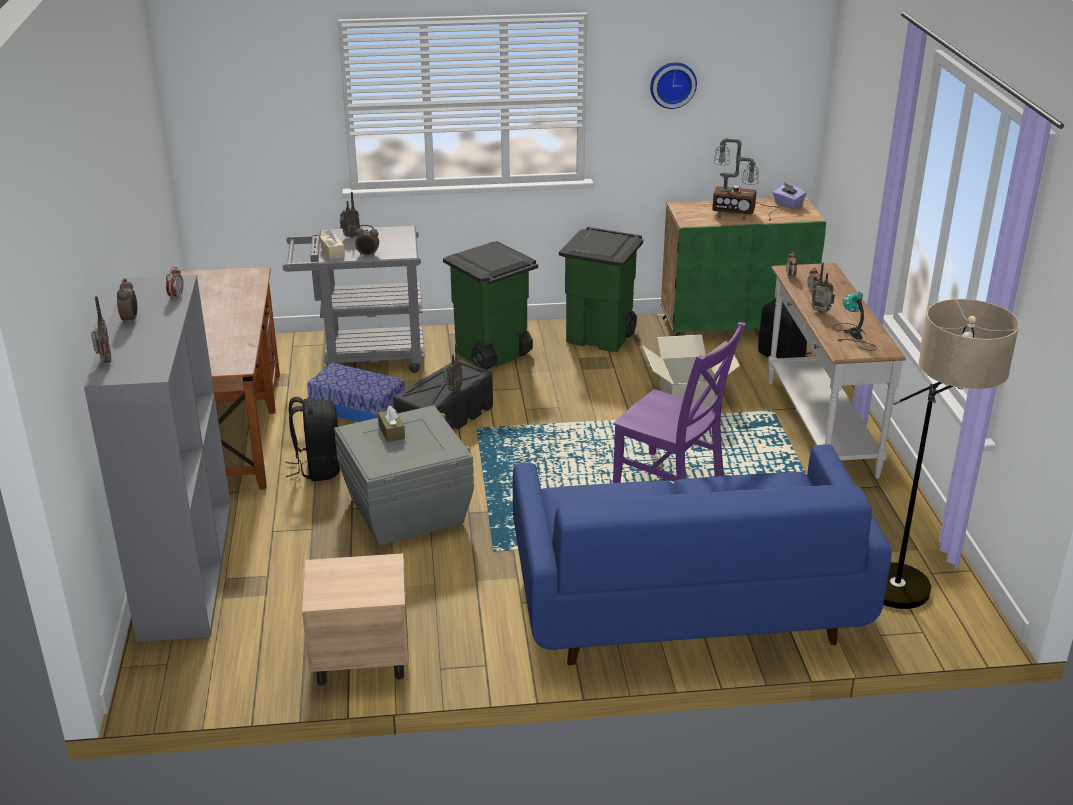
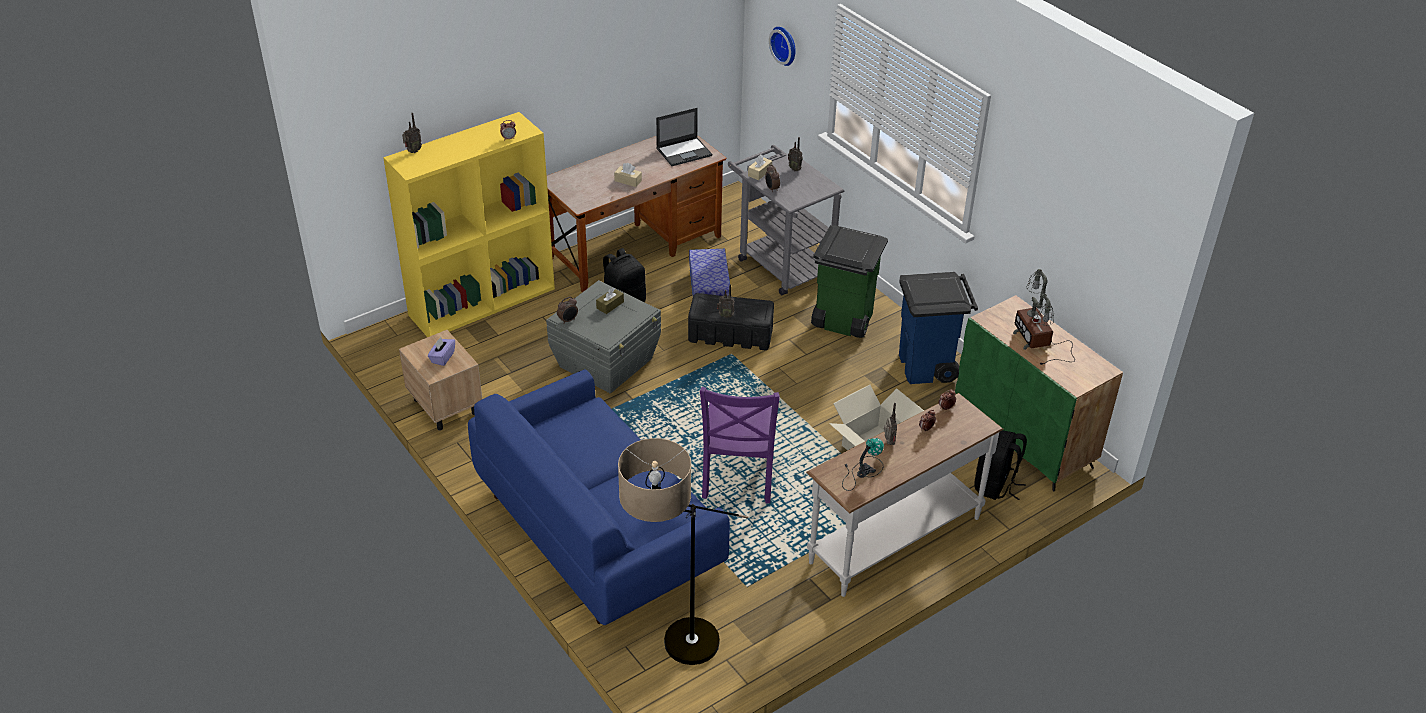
camera: 60 degrees right, 10 degrees up
grey bookcase [84,275,231,642] -> yellow bookcase [383,112,555,337]
alarm clock [117,278,137,324] -> alarm clock moved to [557,297,578,323]
green trash can [559,227,643,352] -> blue trash can [899,272,978,384]
wall clock [650,62,697,109] -> wall clock moved to [769,27,796,66]
purple tissue box [773,183,806,209] -> purple tissue box moved to [428,337,455,366]
none -> beige tissue box [614,163,642,187]
none -> laptop [656,108,712,166]

